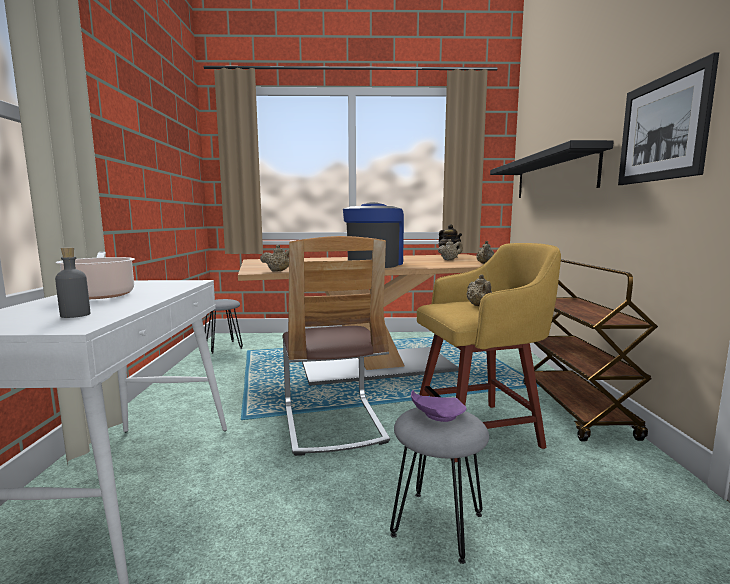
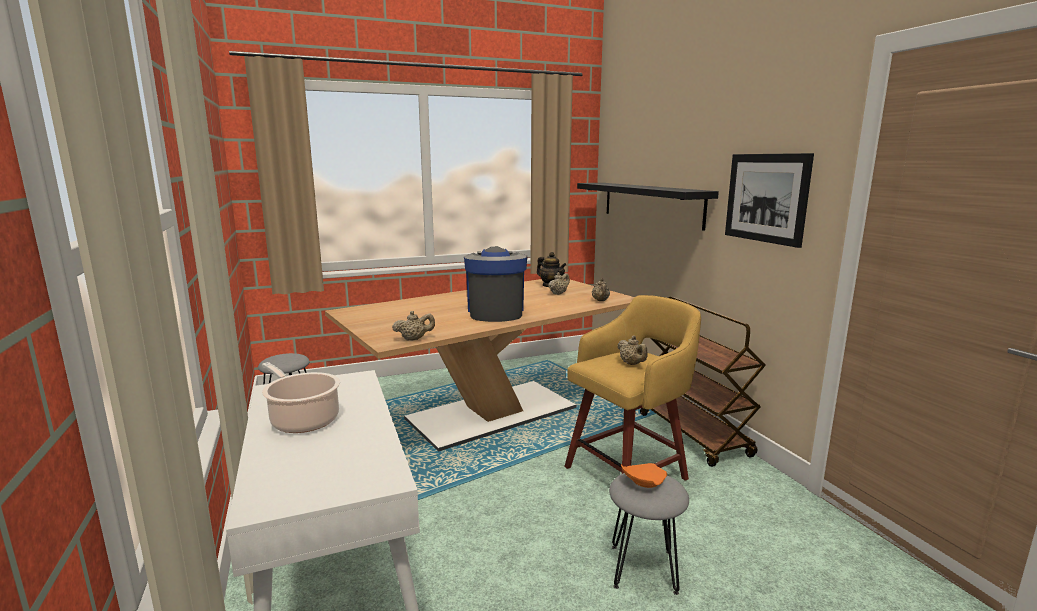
camera: 20 degrees left, 5 degrees up
grey bottle [55,247,90,318] -> none
chair [282,236,390,456] -> none
purple plate [411,390,467,422] -> orange plate [621,463,667,488]

